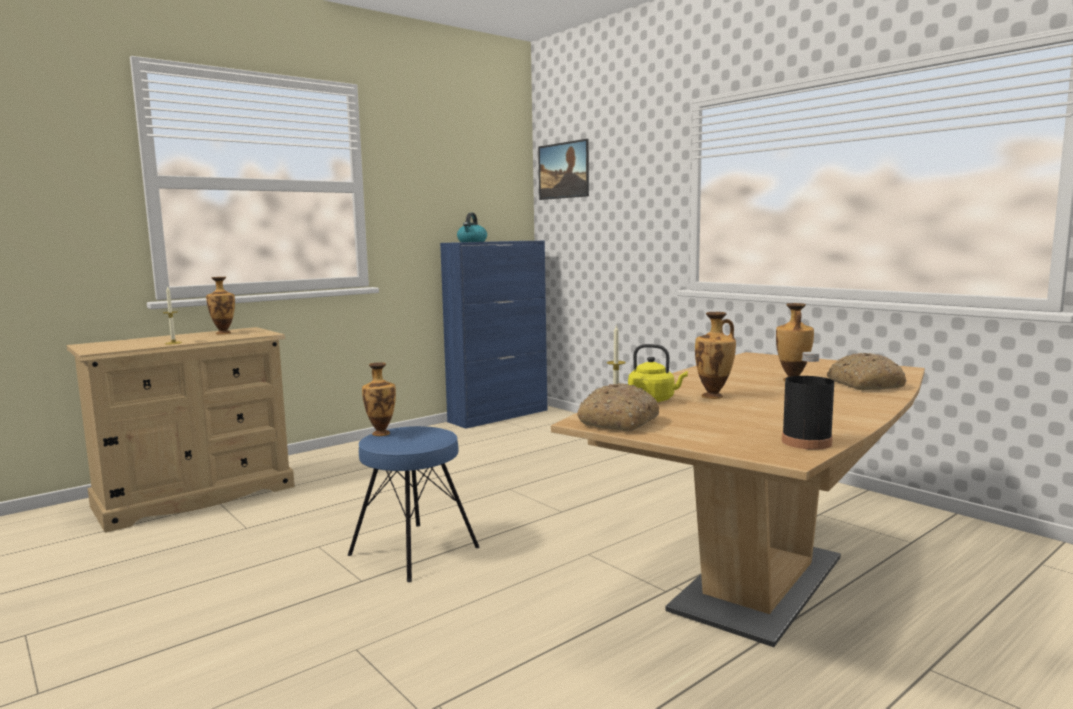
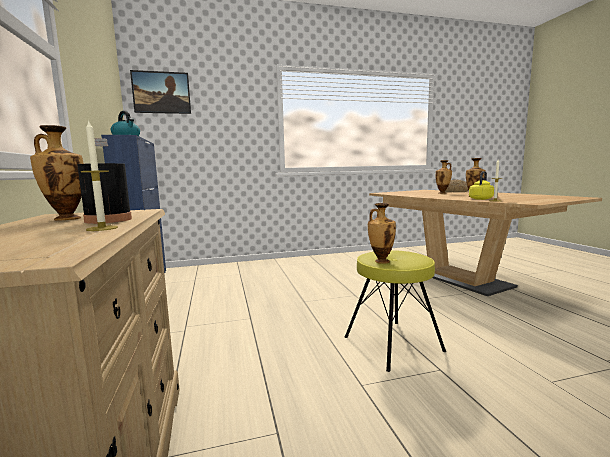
camera: 65 degrees left, 0 degrees up
blue stool [348,426,480,582] -> yellow stool [345,250,446,372]
bread [577,383,659,431] -> none
black bottle [782,352,834,450] -> black bottle moved to [77,138,132,224]

